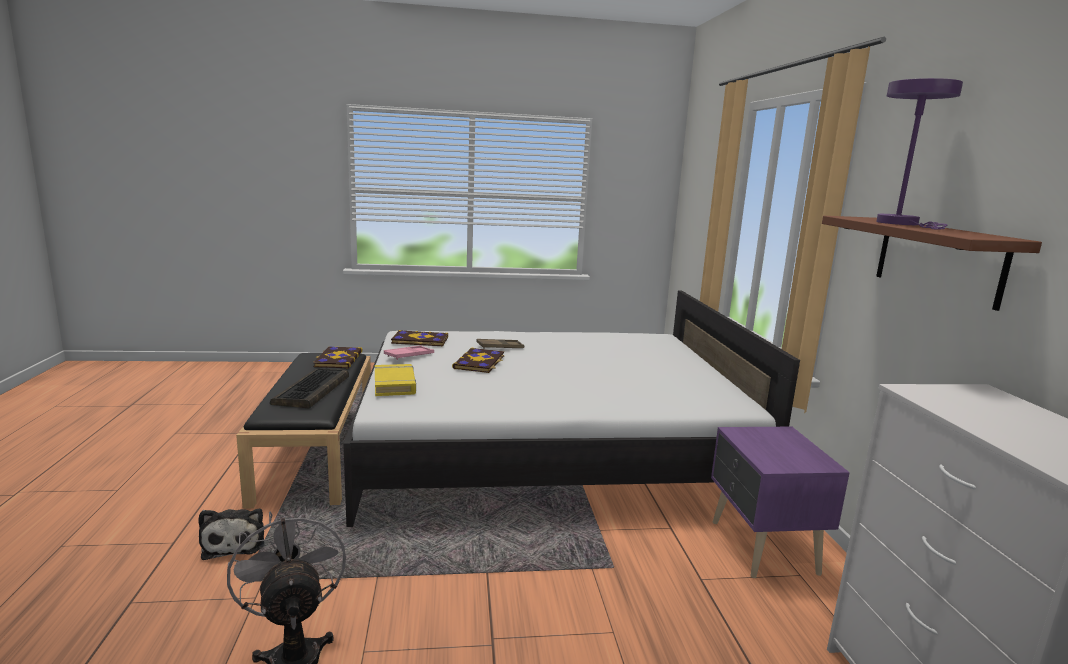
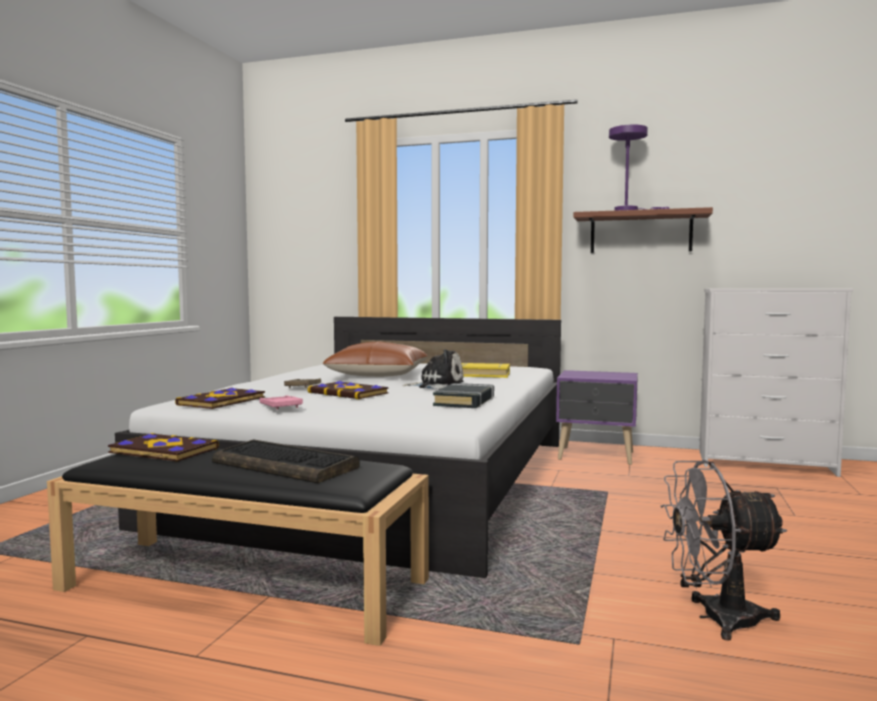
camera: 65 degrees left, 10 degrees down
plush toy [198,509,265,560] -> plush toy moved to [402,349,464,389]
yellow book [375,364,416,396] -> yellow book moved to [461,362,510,378]
none -> brown pillow [323,341,428,377]
none -> black book [433,383,494,408]

